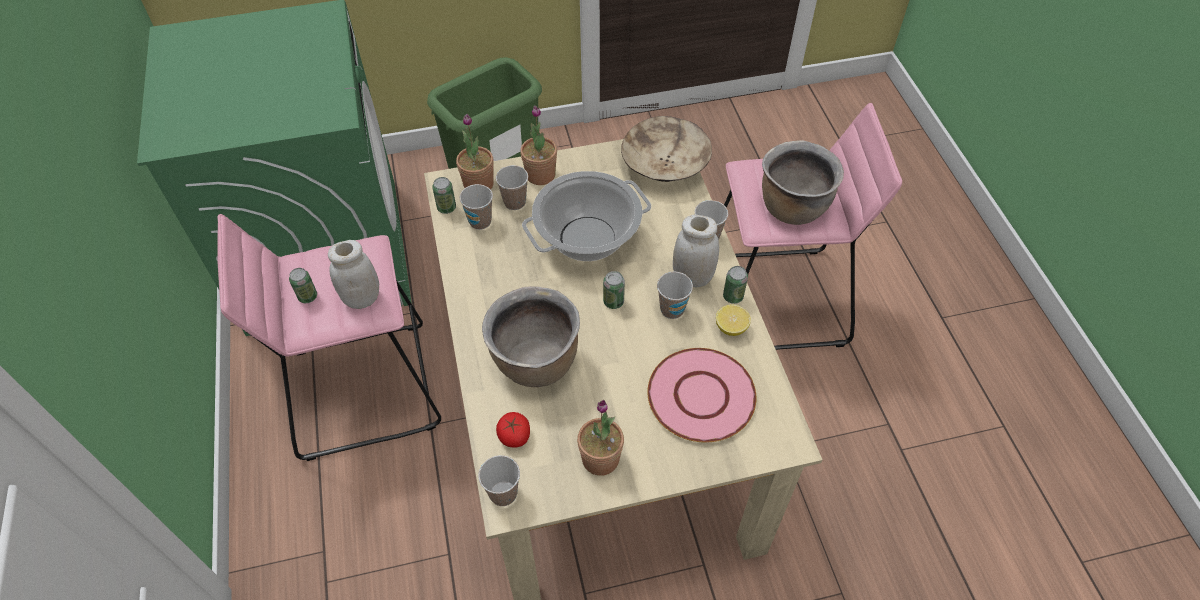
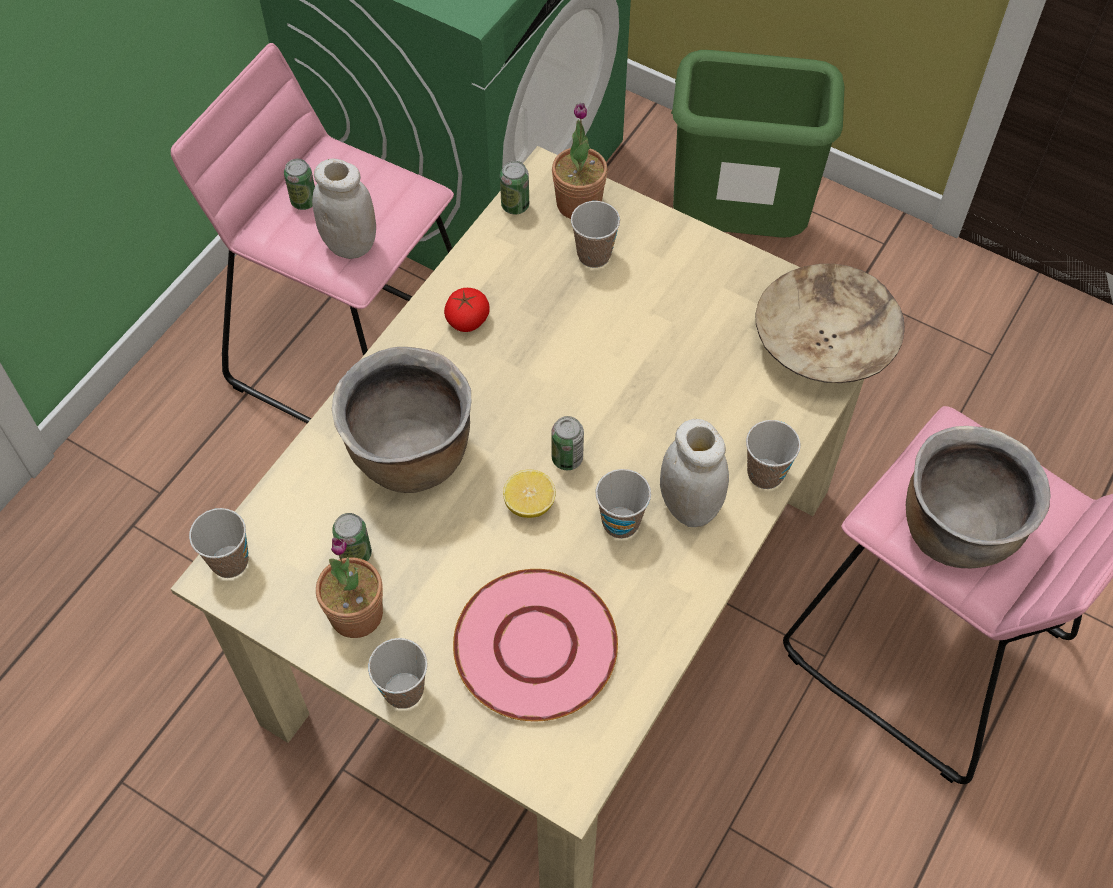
camera: 45 degrees right, 5 degrees up
cup [460,184,493,230] -> cup moved to [368,638,428,709]
tomato [496,412,530,447] -> tomato moved to [444,288,490,332]
potted plant [520,105,557,185] -> none
cooking pot [522,171,651,261] -> none
lemon [716,304,751,336] -> lemon moved to [503,469,556,518]
can [723,266,748,304] -> can moved to [332,513,372,561]

